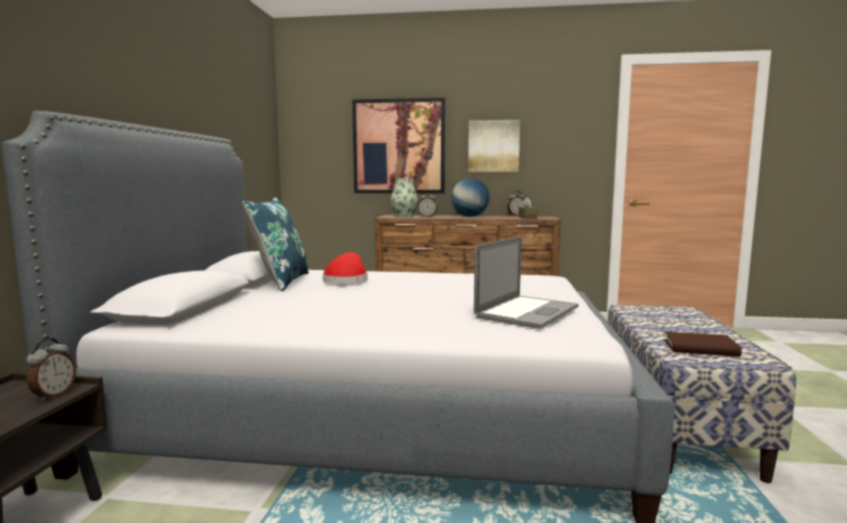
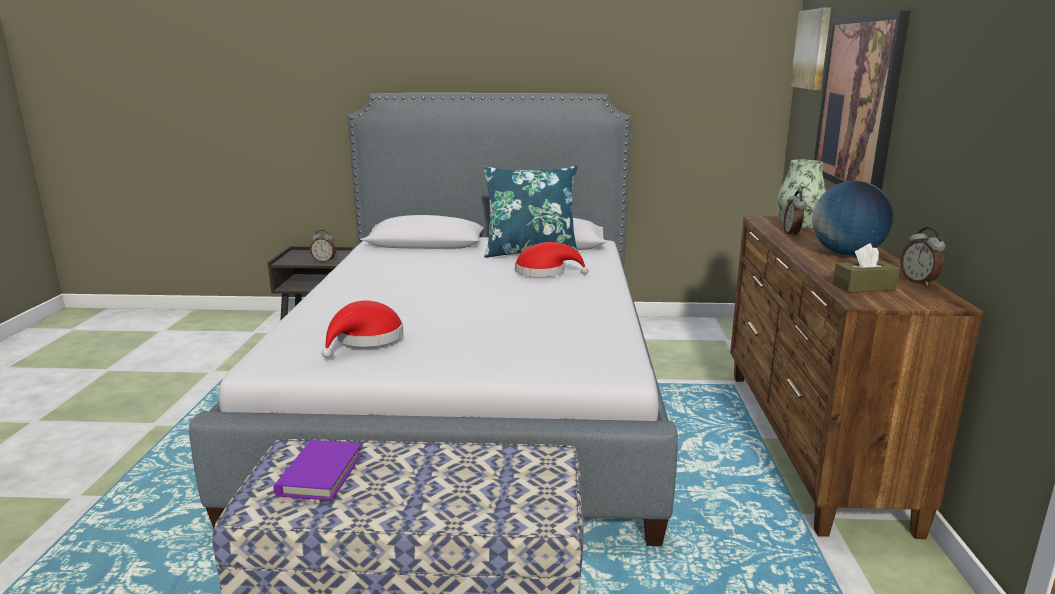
camera: 85 degrees right, 10 degrees up
picture [468,120,520,172] -> picture moved to [790,7,831,90]
laptop [474,236,579,329] -> red hat [321,301,403,358]
brown book [664,332,742,356] -> purple book [274,440,362,501]

